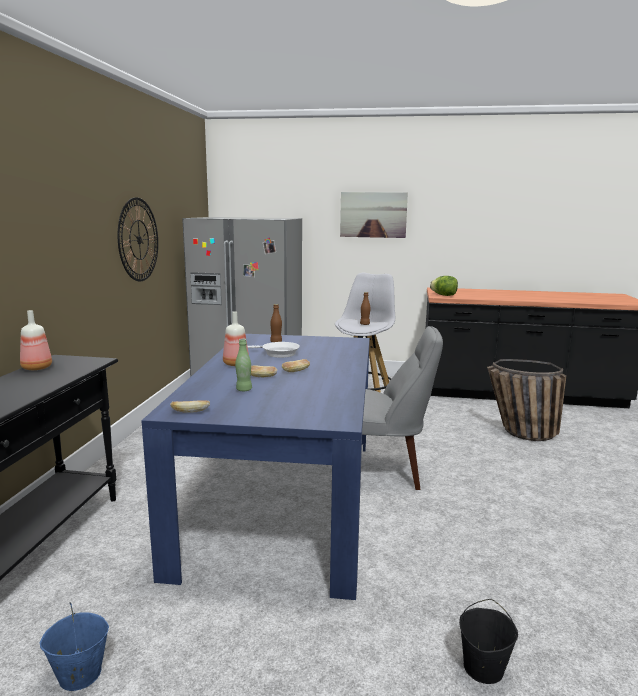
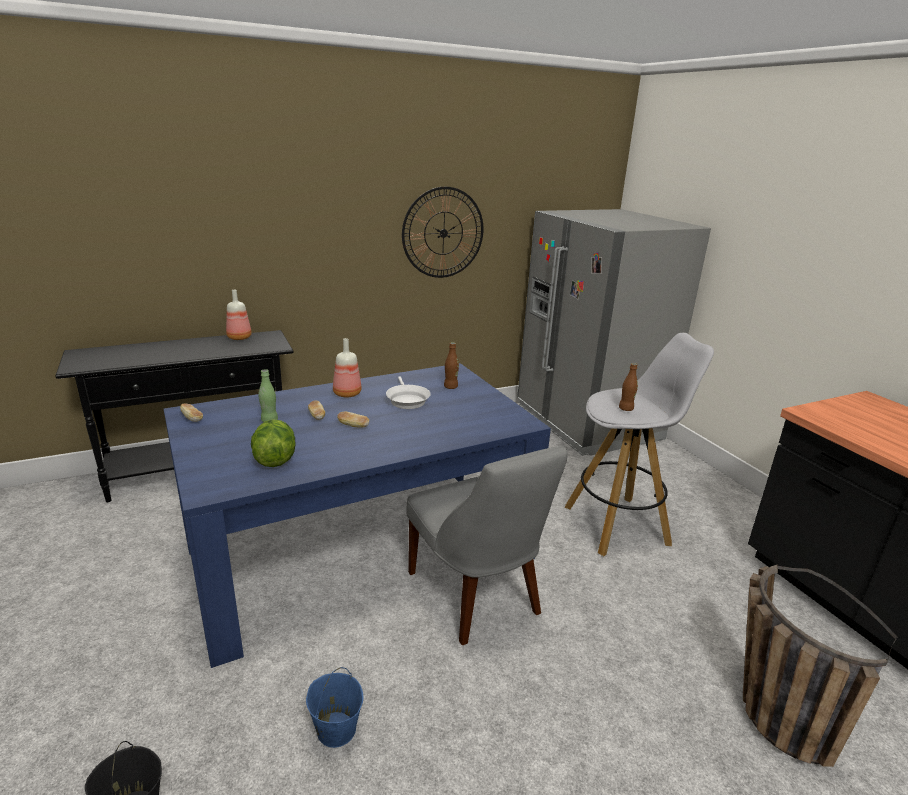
camera: 55 degrees right, 10 degrees up
blue bucket [40,602,109,691] -> blue bucket moved to [306,667,363,748]
picture [340,192,408,238] -> none
lettuce [430,276,458,296] -> lettuce moved to [251,419,296,467]

